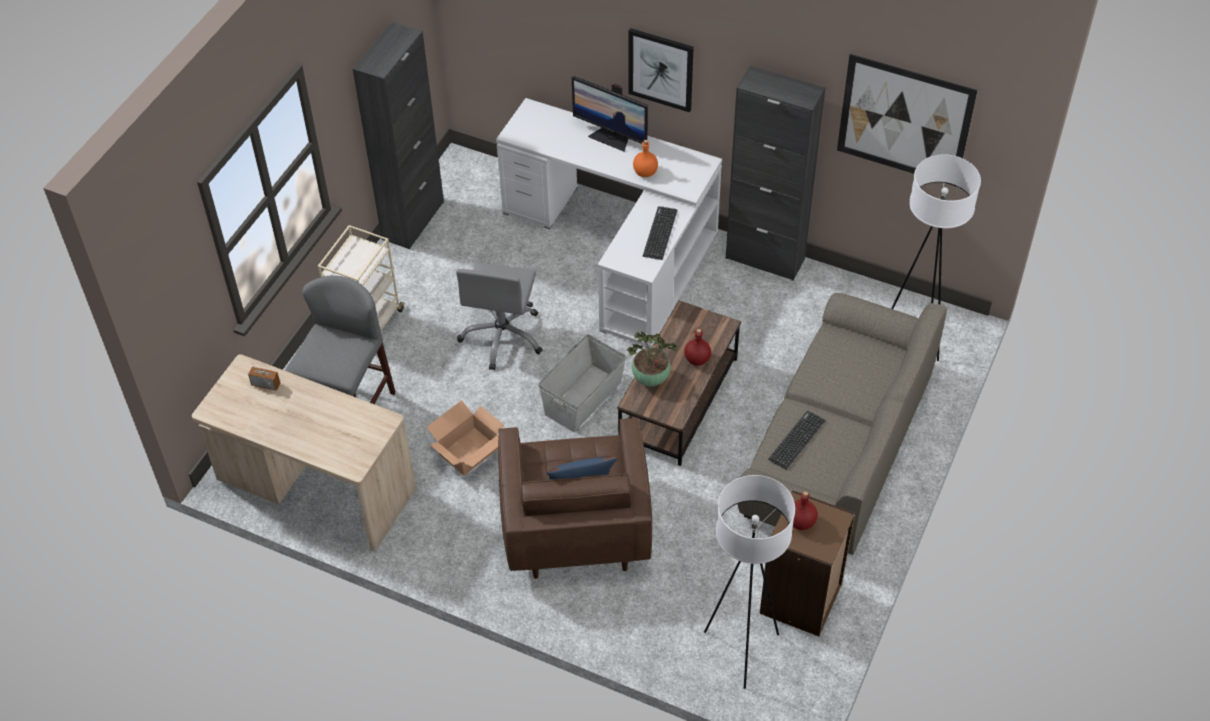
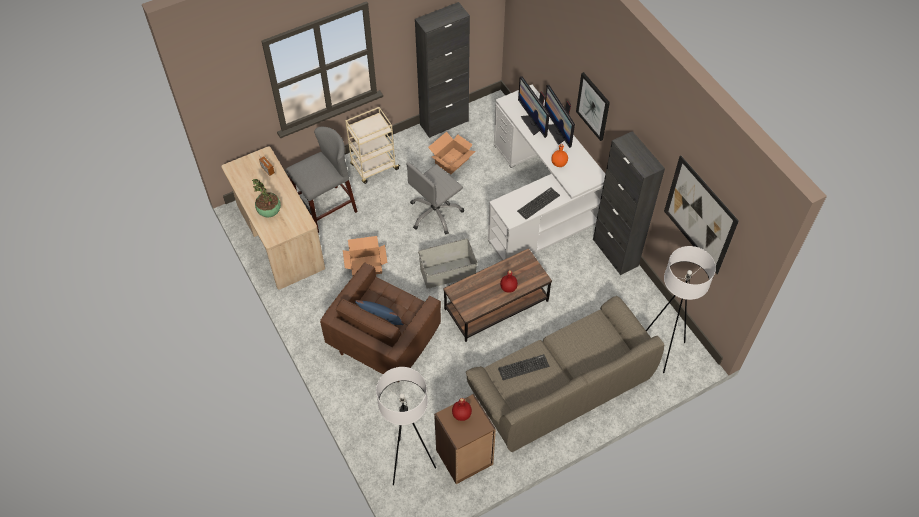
camera: 35 degrees right, 5 degrees up
potted plant [627,332,677,386] -> potted plant moved to [252,179,281,217]
none -> cardboard box [428,132,476,174]
none -> monitor [518,76,550,138]

